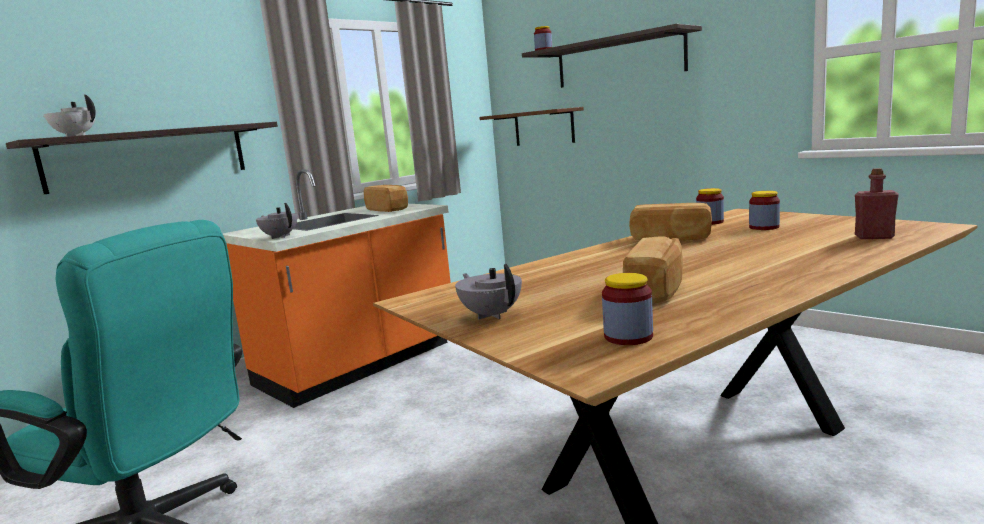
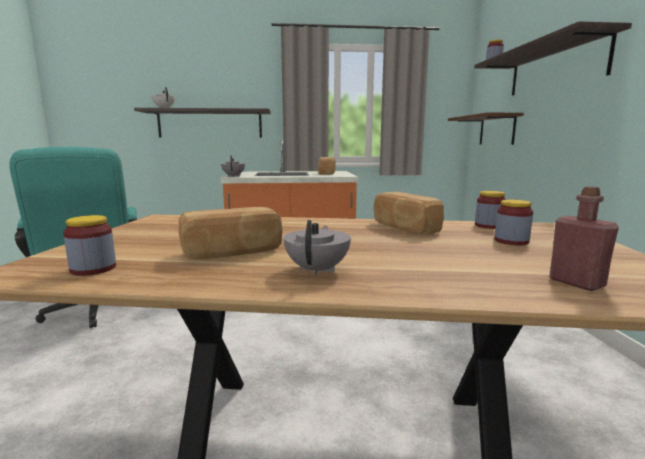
camera: 40 degrees right, 0 degrees up
grey teapot [455,264,522,319] -> grey teapot moved to [283,220,351,276]

